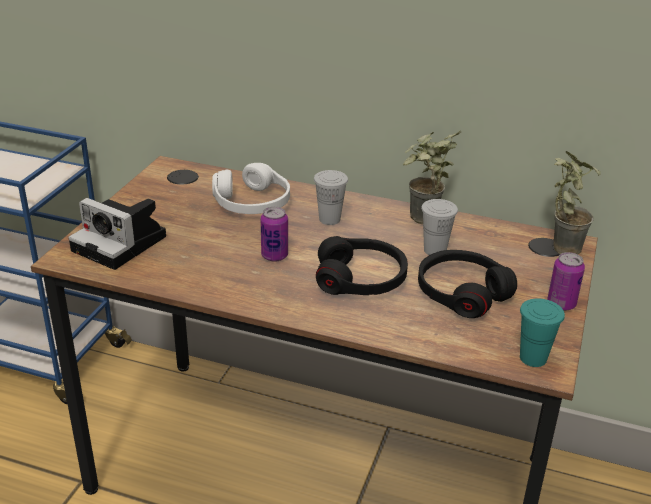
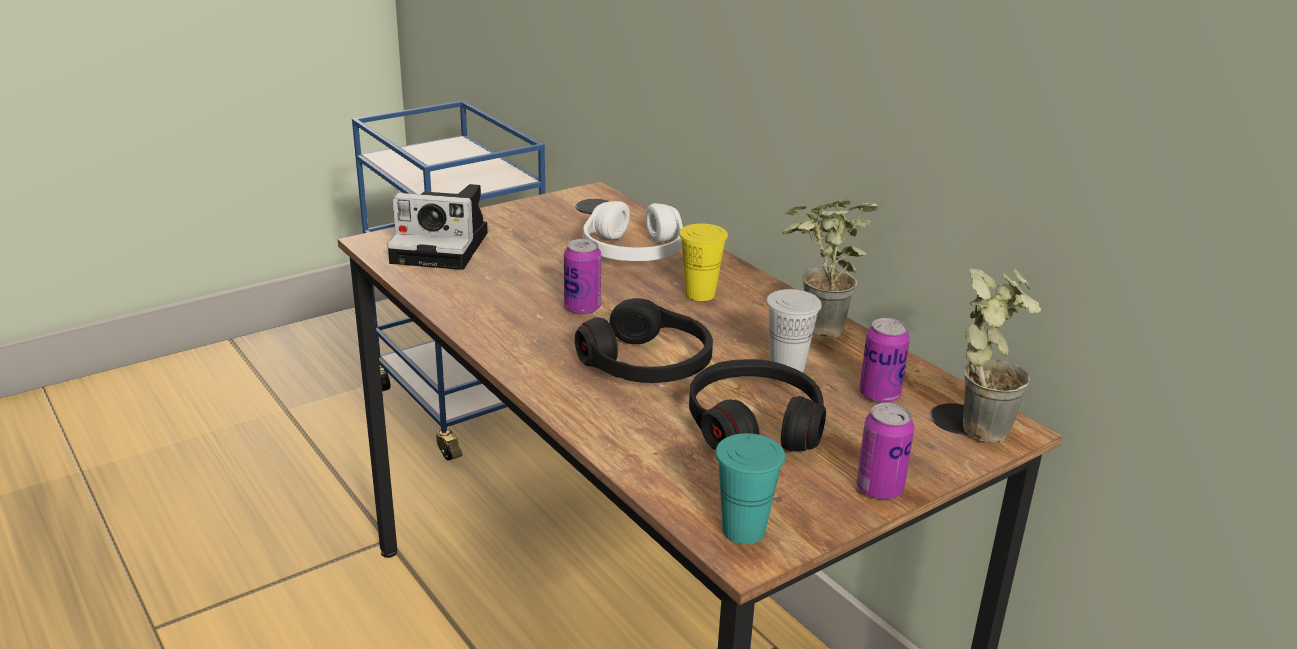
camera: 35 degrees right, 5 degrees down
camera [68,198,166,270] -> camera turned 60 degrees counterclockwise [387,184,488,270]
white cup [314,170,348,225] -> yellow cup [679,223,728,301]
none -> can [859,318,910,403]

